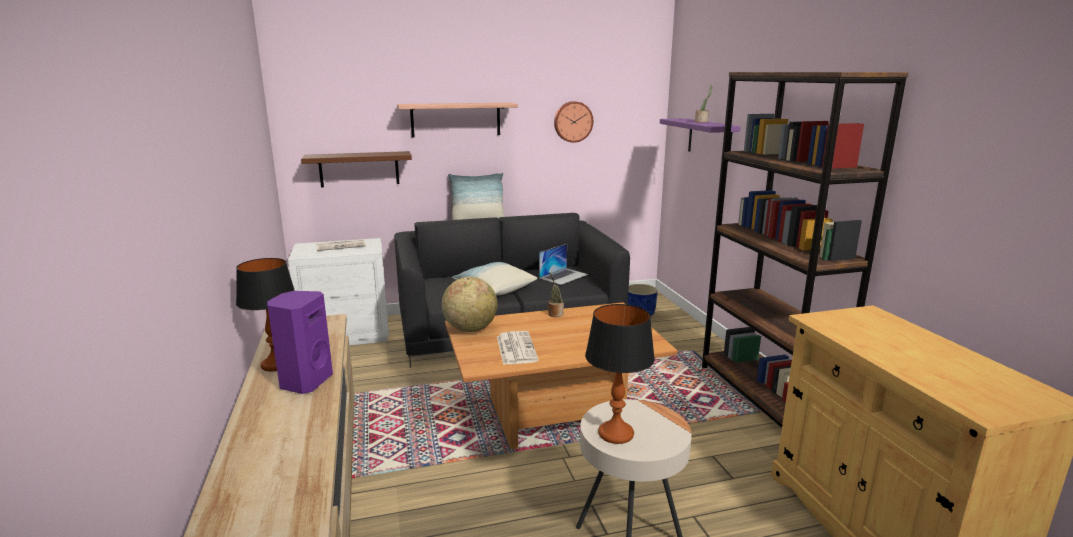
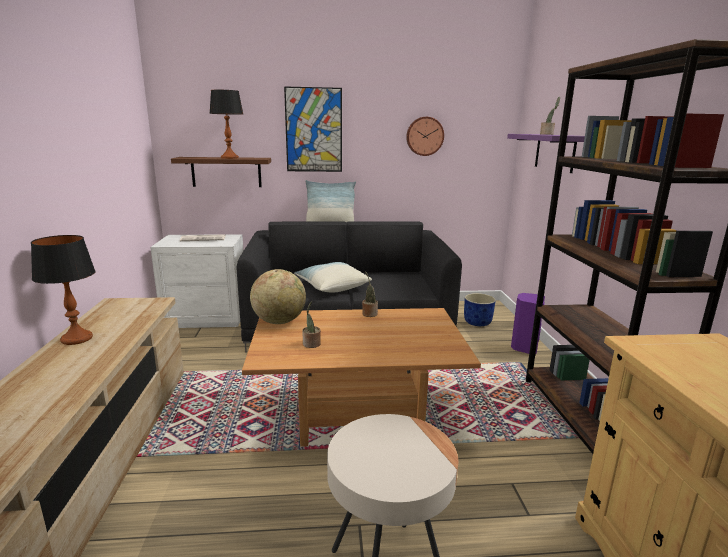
camera: 10 degrees right, 0 degrees up
purple speaker [267,291,333,394] -> purple speaker moved to [511,293,545,354]
shelf [397,103,518,137] -> picture [284,86,342,172]
newspaper [497,331,539,365] -> potted plant [302,301,321,348]
laptop [539,244,588,285] -> none
table lamp [585,304,655,444] -> table lamp moved to [209,90,243,159]

